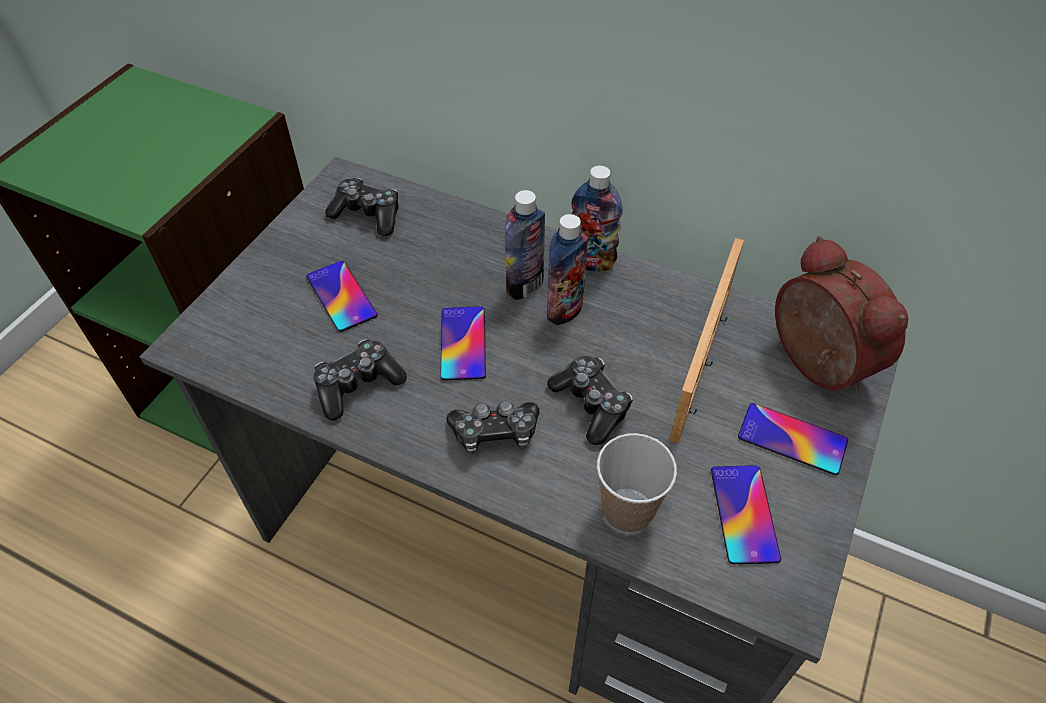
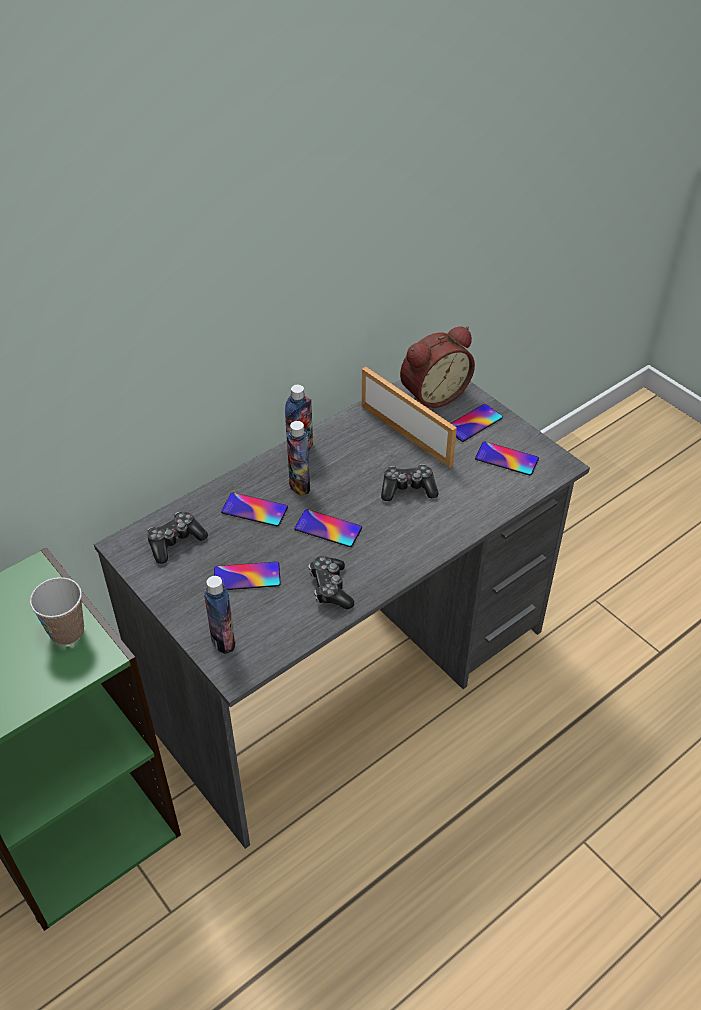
camera: 65 degrees left, 5 degrees down
game controller [446,401,539,454] -> none
bottle [547,214,588,325] -> bottle moved to [204,576,235,654]
cup [597,433,677,533] -> cup moved to [30,577,84,645]
alarm clock [775,236,908,392] -> alarm clock turned 150 degrees clockwise [400,326,475,408]
none -> phone [221,493,288,526]

